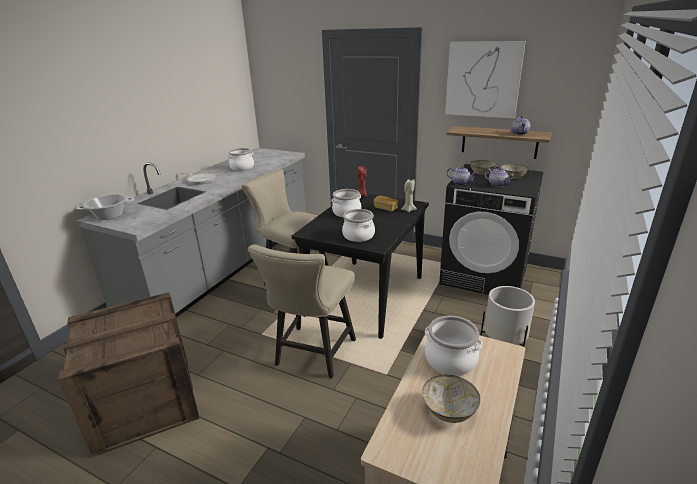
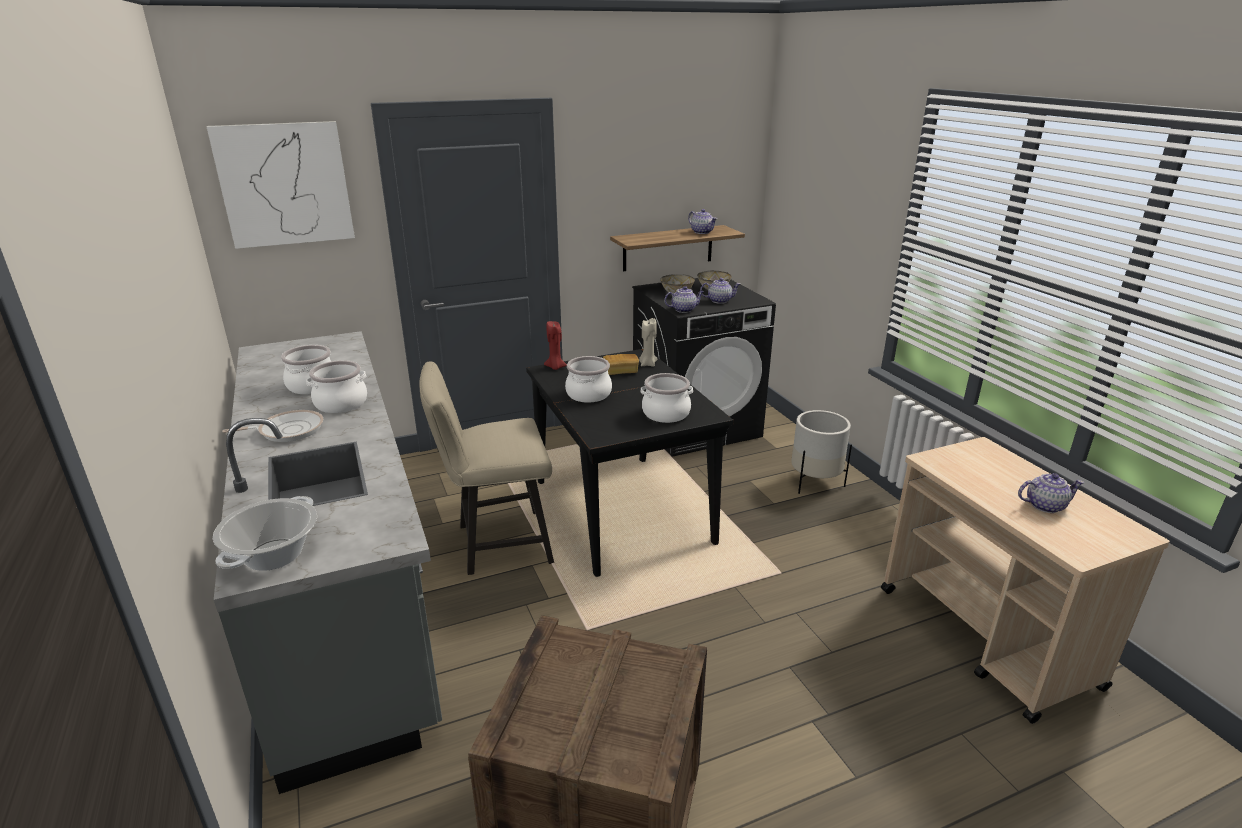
camera: 50 degrees left, 0 degrees up
beige chair [248,244,356,379] -> none
bowl [422,374,480,423] -> teapot [1018,473,1084,513]
cooking pot [425,316,482,376] -> cooking pot moved to [306,360,367,413]
picture [445,41,526,119] -> picture moved to [207,121,355,249]

